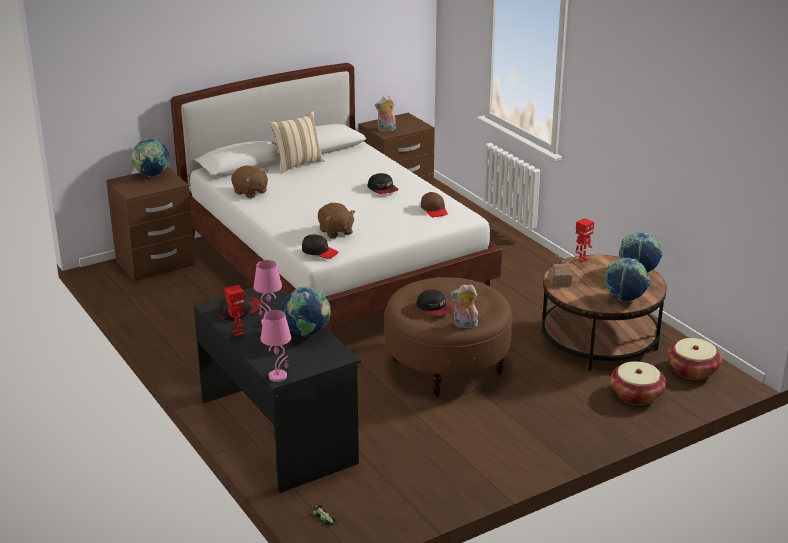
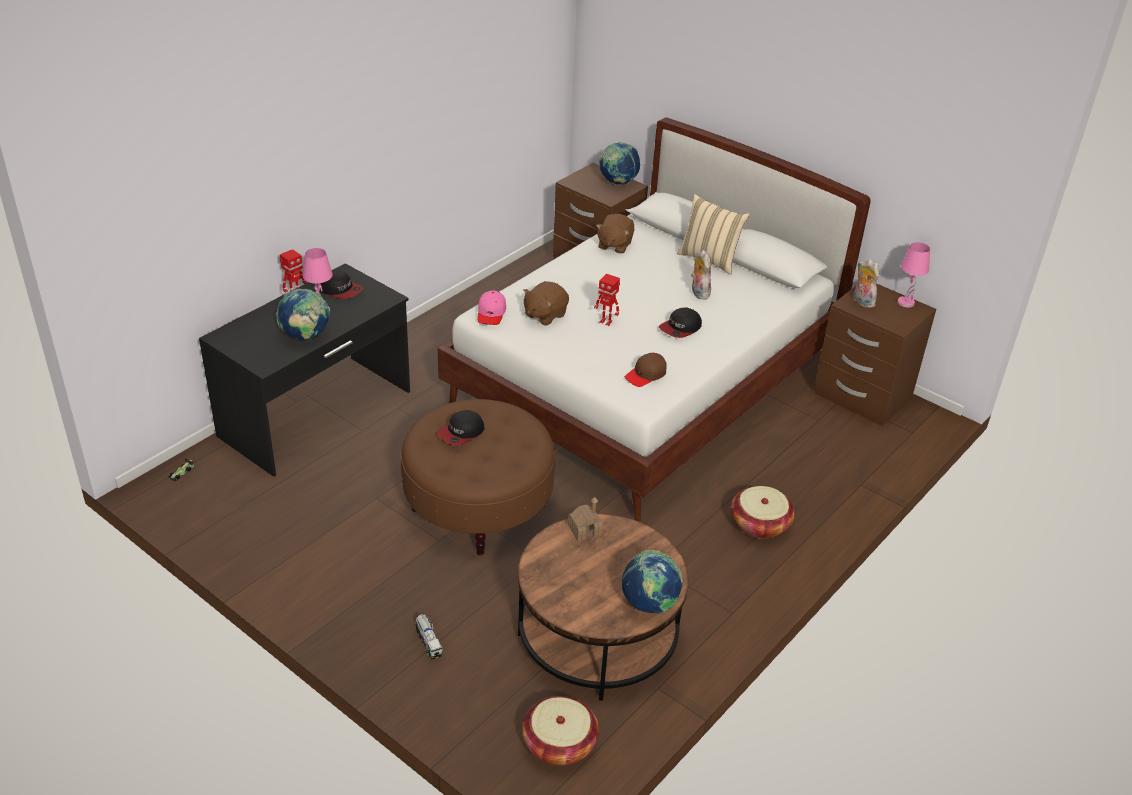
camera: 70 degrees right, 10 degrees up
pink table lamp [261,310,291,382] -> pink table lamp moved to [898,242,930,308]
black cap [302,234,338,259] -> pink cap [478,290,506,325]
plush toy [450,284,479,329] -> plush toy moved to [691,250,711,299]
toy robot [575,218,594,263] -> toy robot moved to [594,274,620,326]
globe [605,258,650,301] -> none
basket [610,362,666,405] -> basket moved to [731,486,795,539]
none -> toy truck [415,613,443,660]

